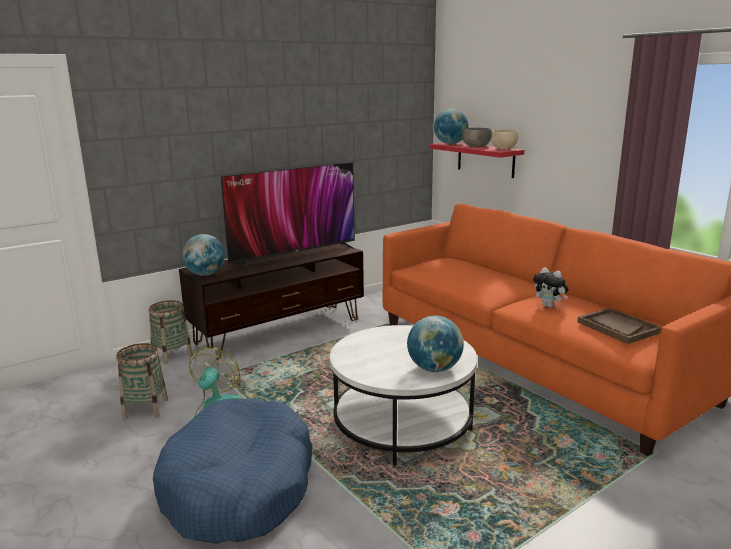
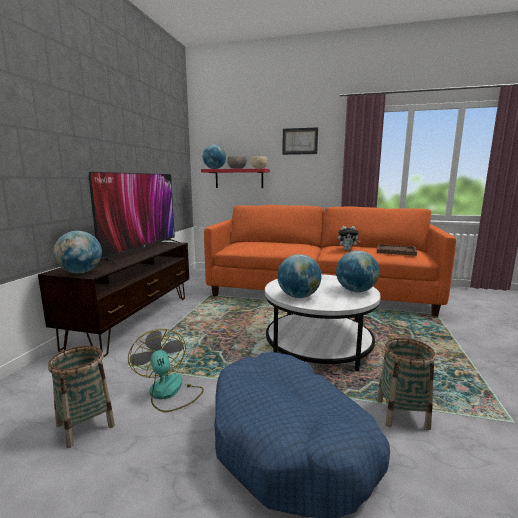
camera: 40 degrees left, 5 degrees down
basket [149,300,193,365] -> basket moved to [377,338,435,430]
none -> globe [277,254,322,298]
none -> picture [282,127,318,155]

